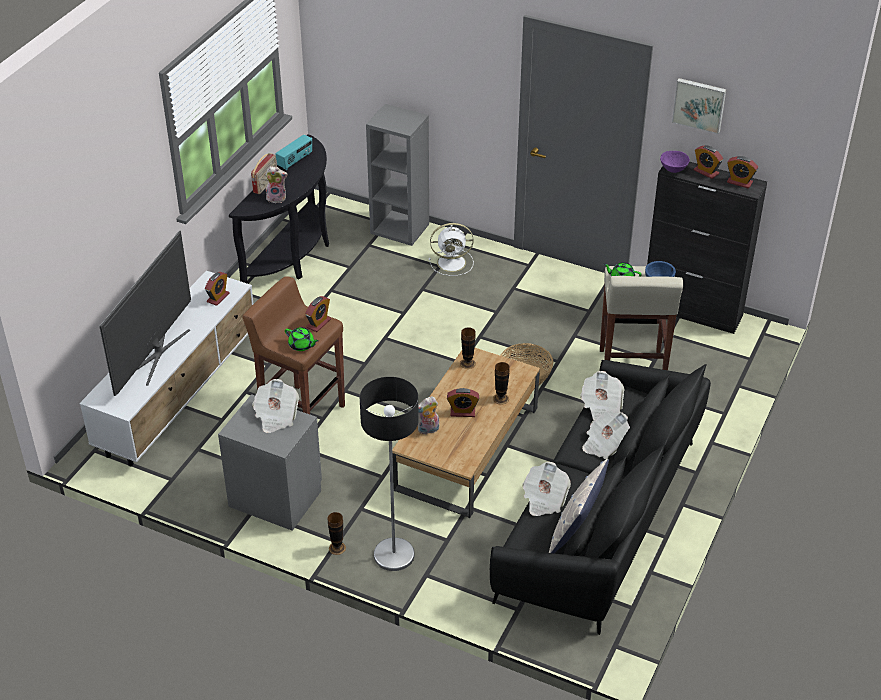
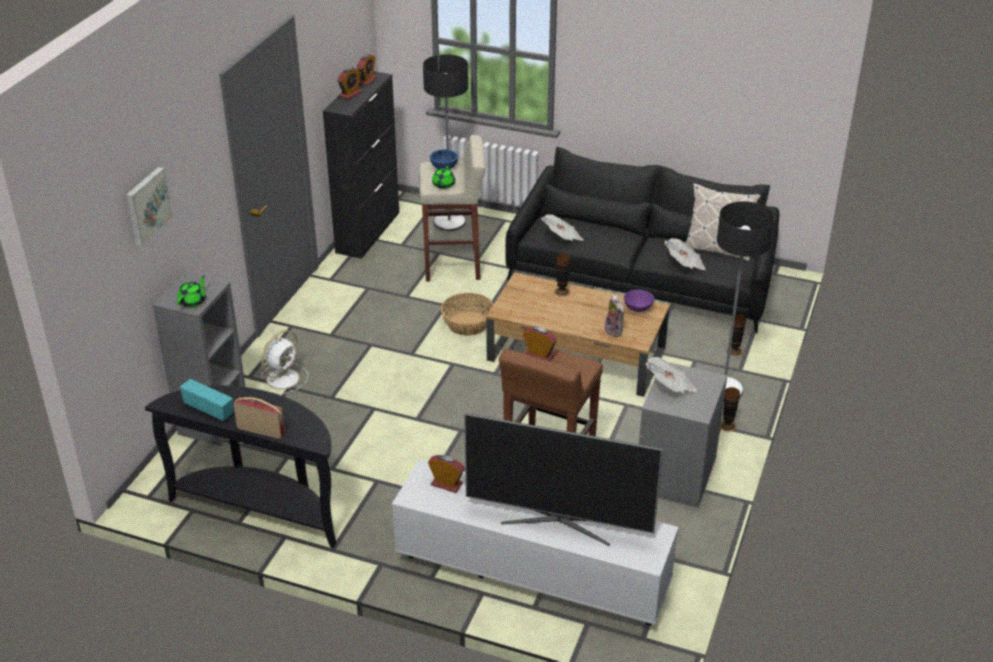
camera: 95 degrees left, 5 degrees down
plush toy [265,166,288,203] -> none
green teapot [285,327,319,351] -> green teapot moved to [177,276,206,307]
white fan [429,223,474,276] -> white fan turned 45 degrees clockwise [258,330,308,394]
alarm clock [447,388,479,417] -> none
vase [460,327,476,369] -> vase moved to [727,314,746,356]
newspaper [582,411,630,459] -> none
purple bowl [660,151,690,173] -> purple bowl moved to [624,290,655,312]
picture [672,78,726,134] -> picture moved to [126,167,173,246]
none -> floor lamp [423,54,468,231]

